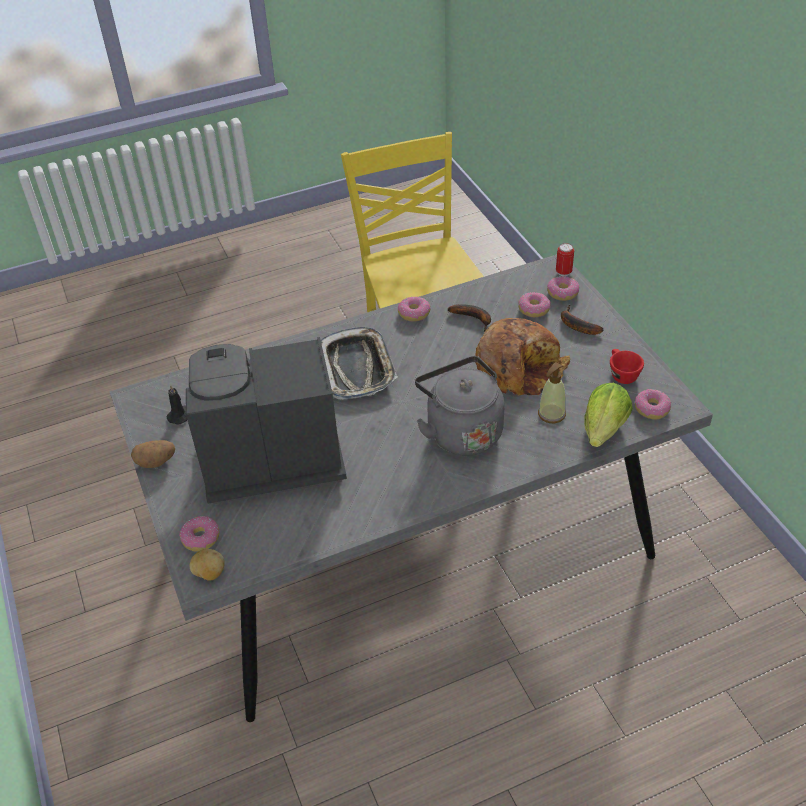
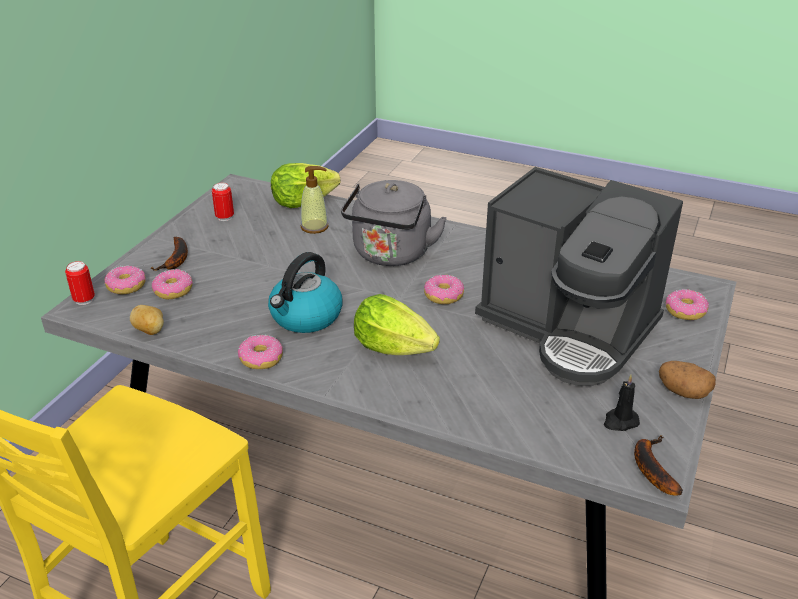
camera: 135 degrees left, 10 degrees down
potato [190,549,225,581] -> potato moved to [130,305,164,335]
tray [321,327,398,400] -> lettuce [354,294,440,355]
banana [448,304,491,332] -> banana moved to [634,435,683,495]
bread [475,318,570,396] -> none
red cup [610,349,644,384] -> can [212,183,234,221]
donut [635,389,671,420] -> donut moved to [424,275,464,304]
none -> kettle [268,252,343,333]

